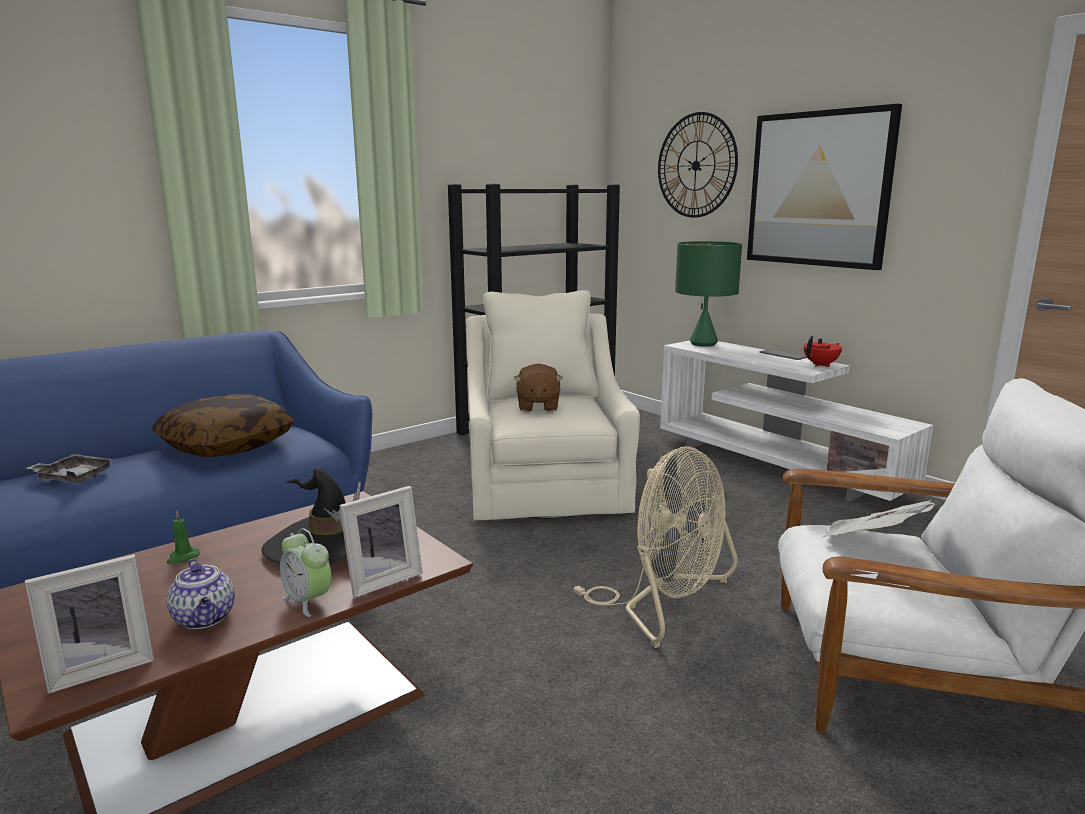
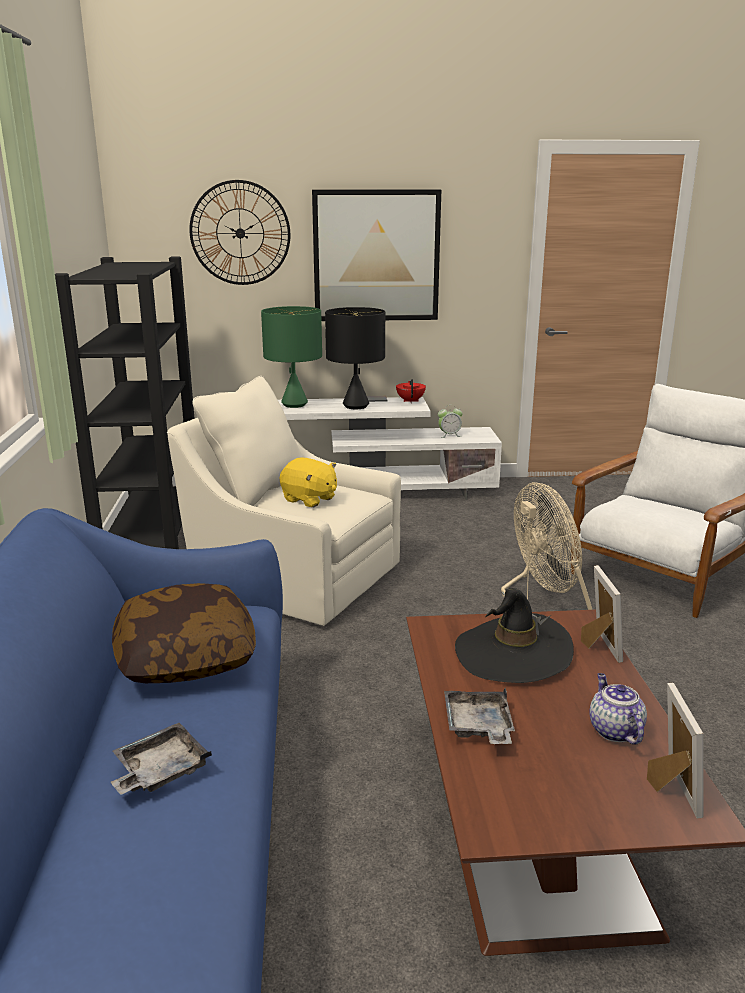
camera: 55 degrees left, 5 degrees up
teapot [166,559,235,629] -> teapot turned 105 degrees counterclockwise [589,673,647,745]
green candle [167,511,200,565] -> grey tray [444,688,515,744]
alarm clock [280,528,331,617] -> alarm clock moved to [438,405,463,438]
brown plush toy [514,364,563,412] -> yellow plush toy [280,458,337,507]
newspaper [823,500,935,537] -> none
none -> black table lamp [325,307,385,409]

